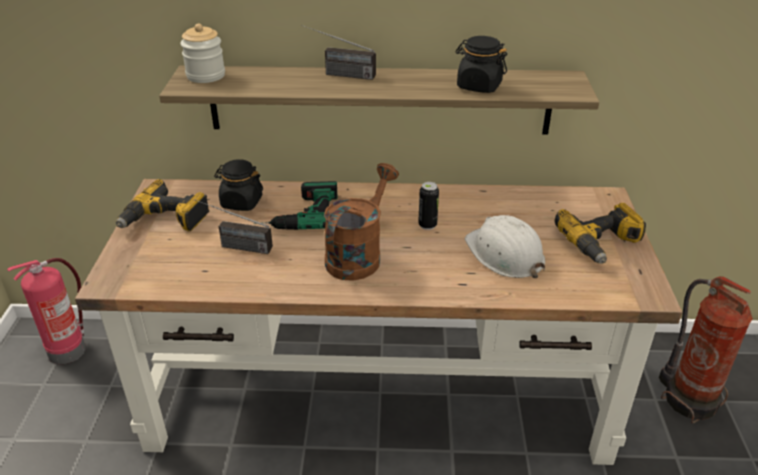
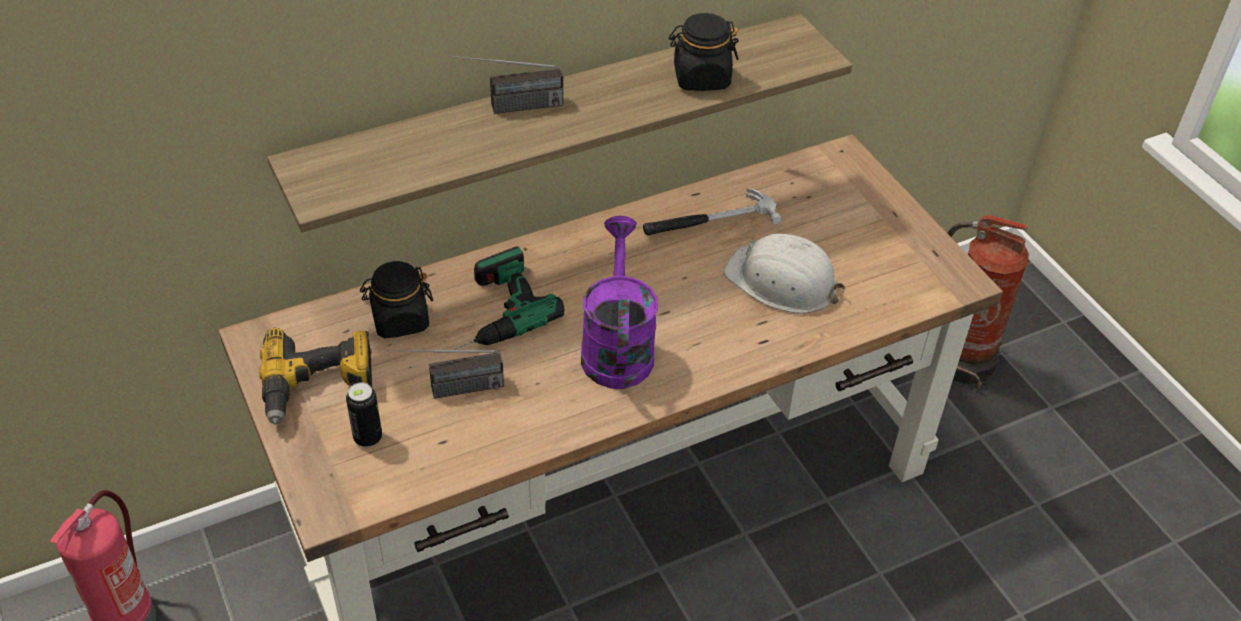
camera: 30 degrees left, 10 degrees up
jar [180,24,225,83] -> none
brown watering can [324,163,399,281] -> purple watering can [581,216,658,389]
can [418,182,439,230] -> can moved to [346,382,382,447]
power drill [555,203,646,264] -> none
none -> hammer [643,188,782,236]

